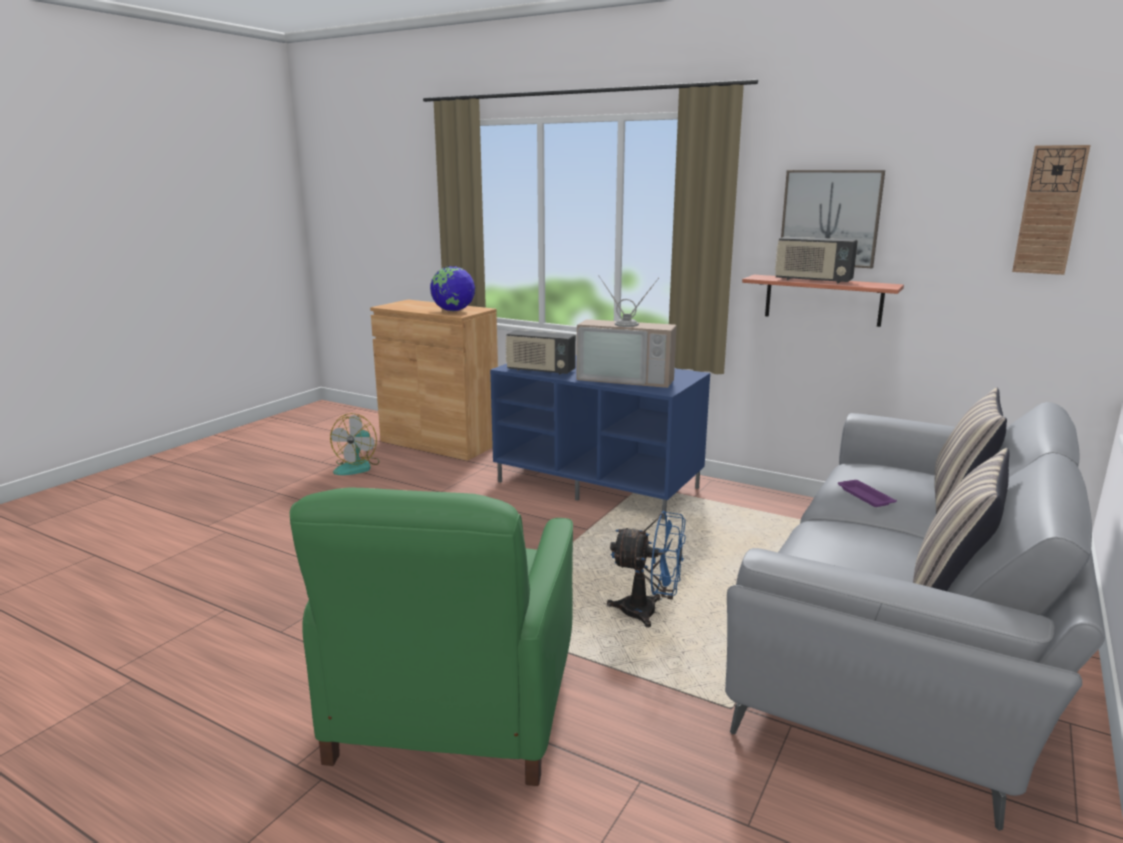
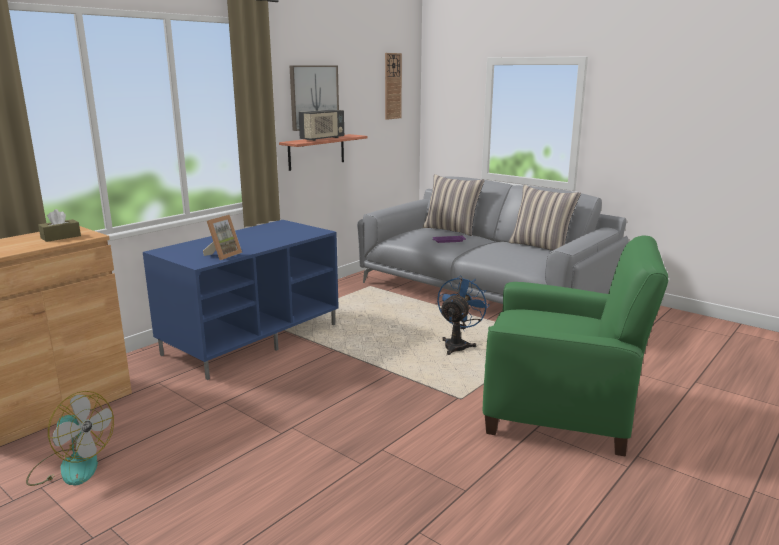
camera: 80 degrees left, 0 degrees up
globe [430,266,475,311] -> brown tissue box [38,209,81,242]
radio [505,330,576,375] -> picture frame [203,215,242,260]
television [577,275,677,388] -> none

